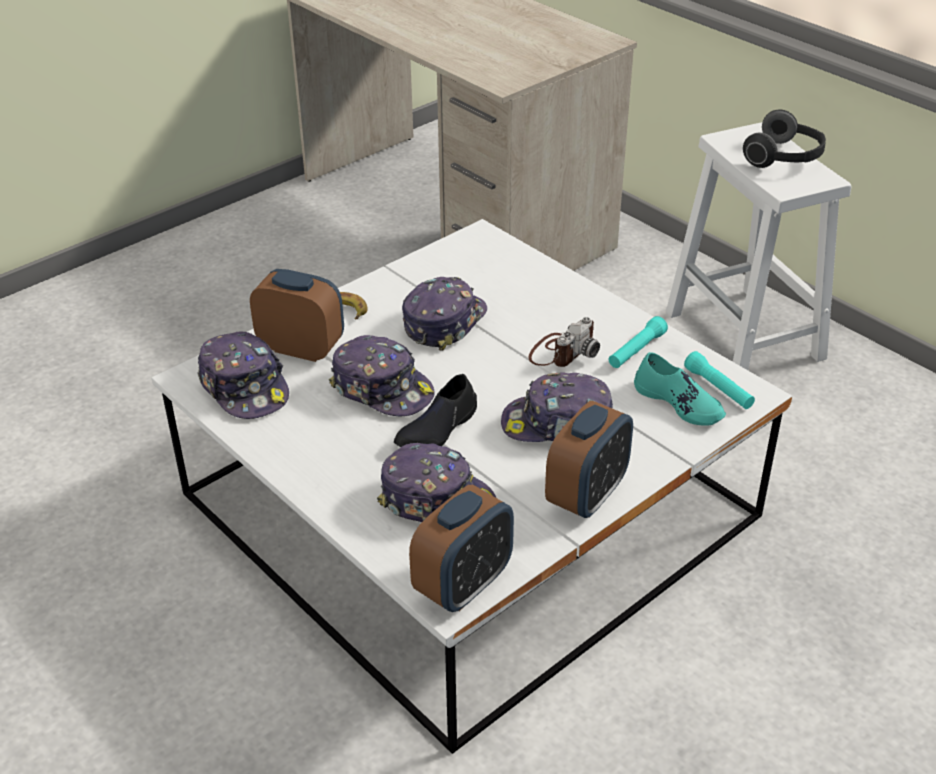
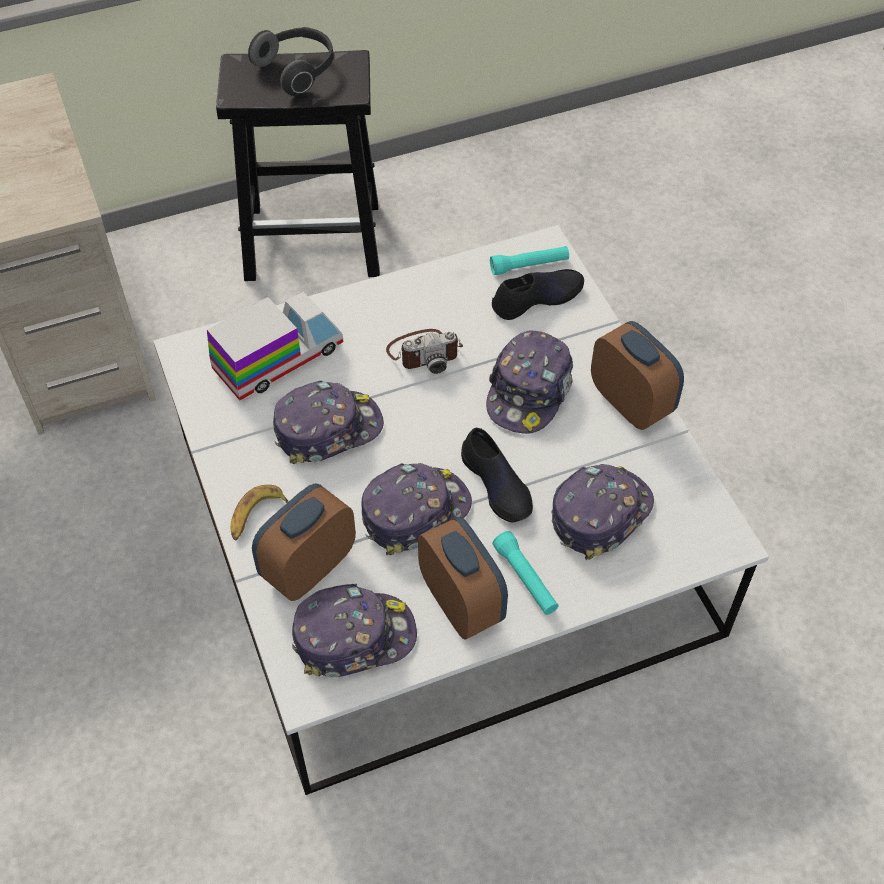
camera: 70 degrees left, 15 degrees up
cap [402,277,487,351] -> cap turned 105 degrees clockwise [273,381,384,464]
alarm clock [409,485,514,612] -> alarm clock moved to [418,517,508,640]
camera [529,317,600,367] -> camera turned 105 degrees clockwise [386,329,463,374]
turquoise flashlight [609,316,668,368] -> turquoise flashlight moved to [492,531,559,615]
turquoise shoe [634,352,726,426] -> black shoe [492,269,584,320]
white stool [666,122,851,370] -> black stool [216,50,380,281]
none -> toy truck [207,292,343,400]

